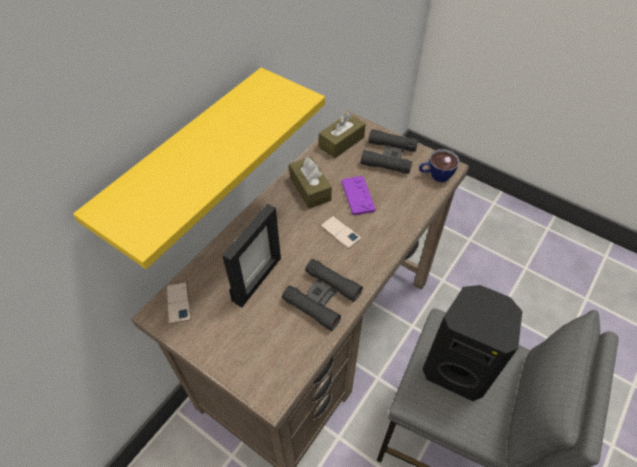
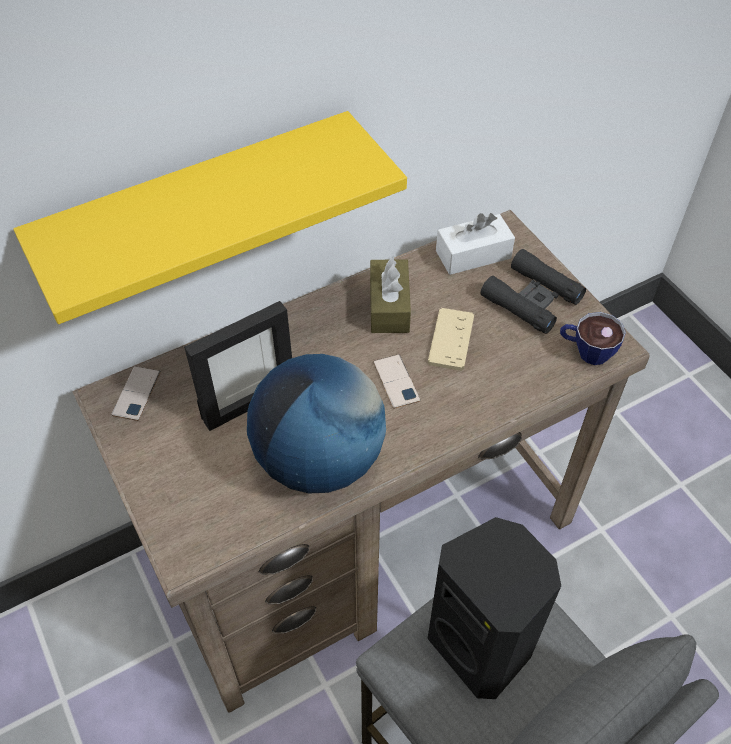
camera: 25 degrees right, 0 degrees up
black binoculars [282,259,363,331] -> globe [247,354,386,494]
brown tissue box [319,112,365,158] -> white tissue box [436,213,515,275]
purple game controller [342,176,376,215] -> beige game controller [428,308,474,371]

